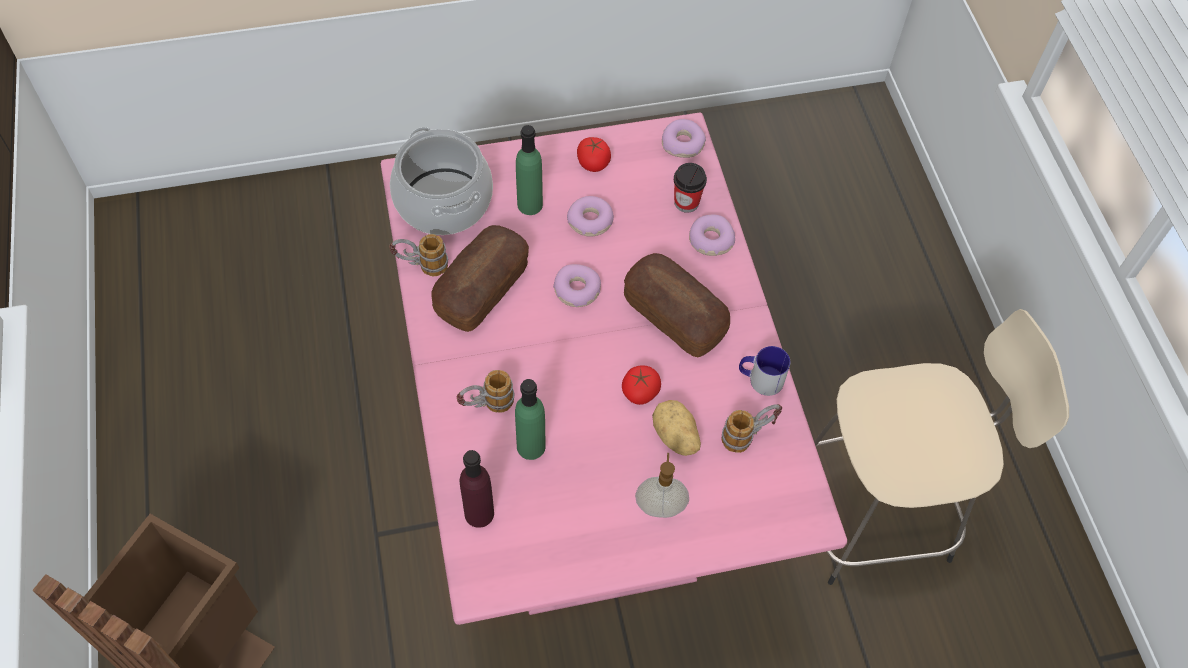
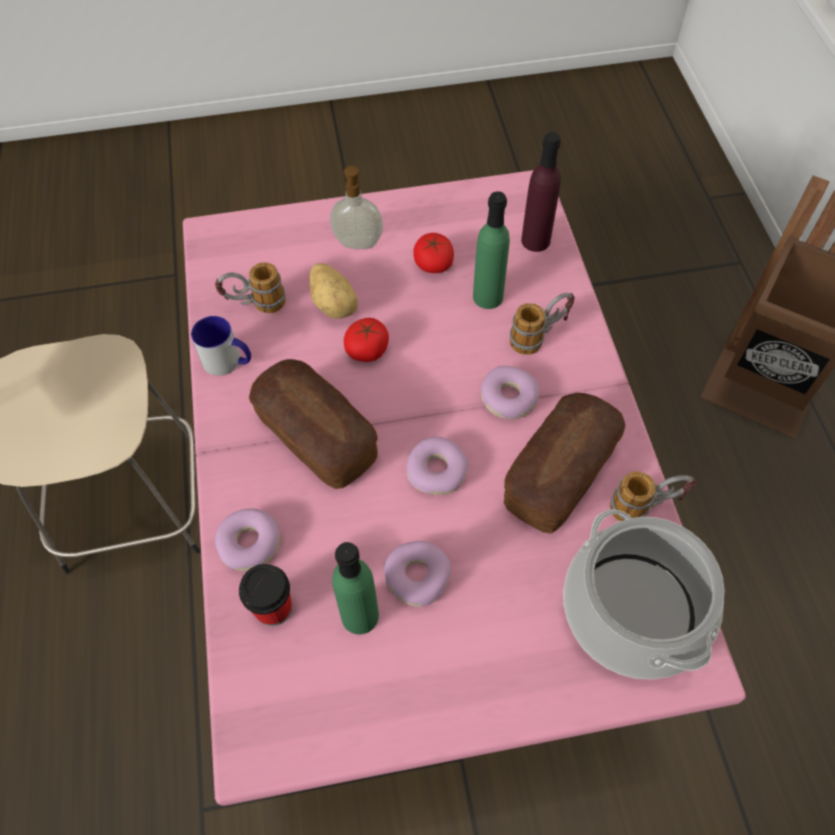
camera: 175 degrees left, 0 degrees up
green bottle [516,125,543,215] -> green bottle moved to [332,542,379,634]
tomato [577,137,611,172] -> tomato moved to [413,233,454,273]
donut [662,119,706,158] -> donut moved to [480,366,540,419]

